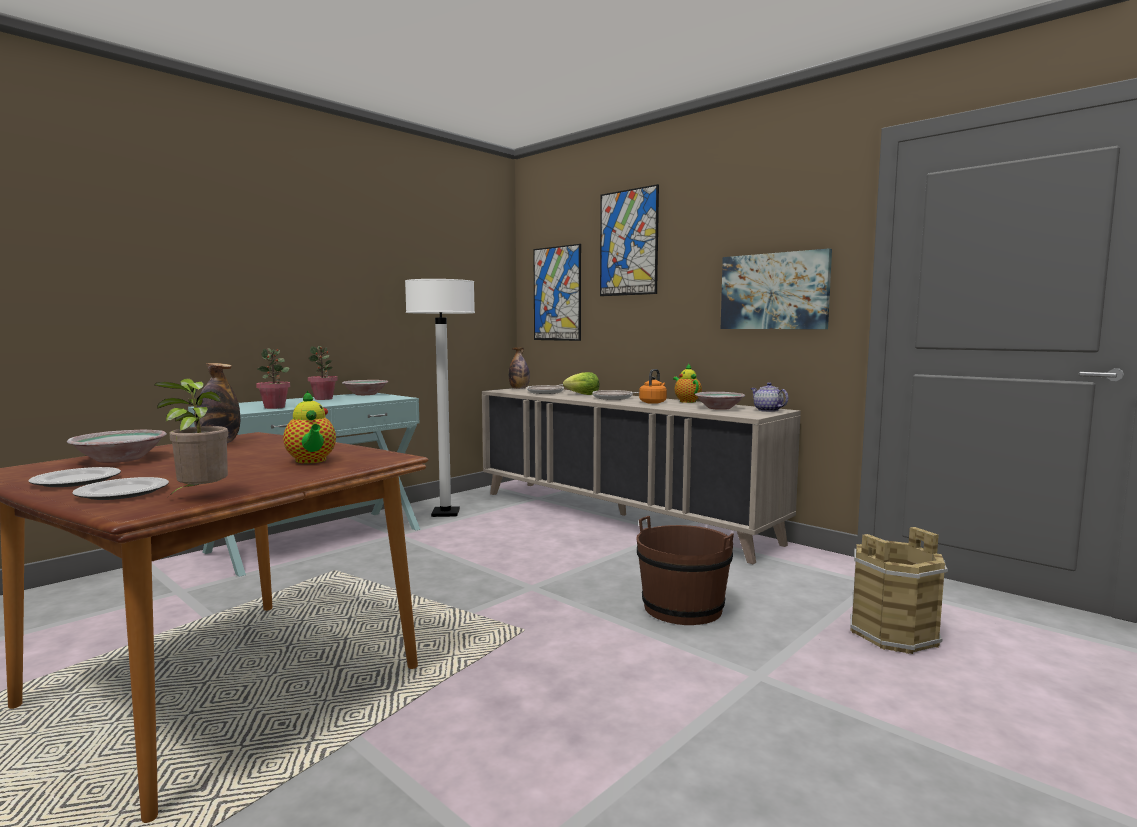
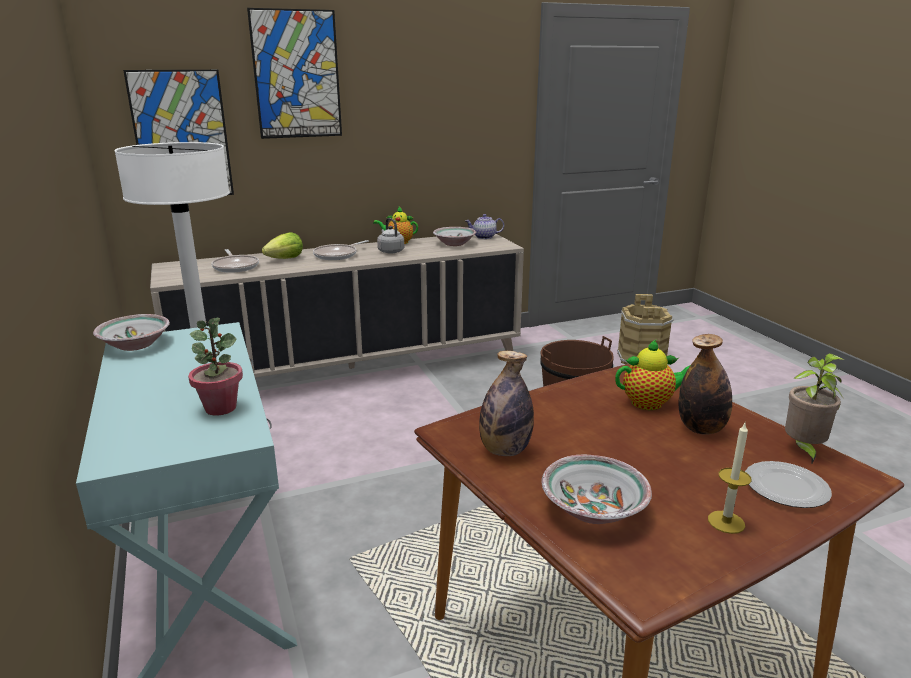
camera: 65 degrees left, 15 degrees up
plate [29,467,121,487] -> candle [708,421,752,534]
potted plant [308,346,338,400] -> none
bottle [509,347,530,389] -> bottle moved to [679,334,732,435]
orange kettle [639,369,667,404] -> grey kettle [377,218,404,253]
picture [721,248,832,329] -> none

